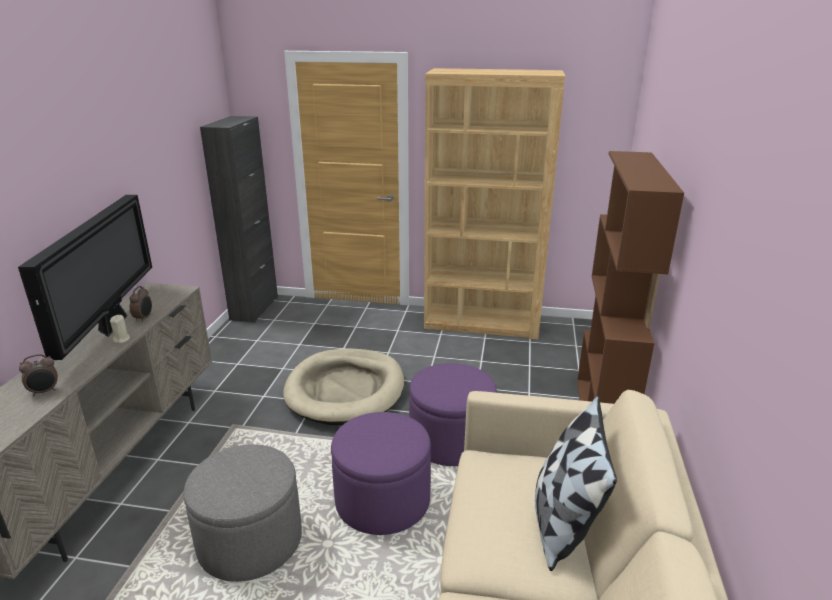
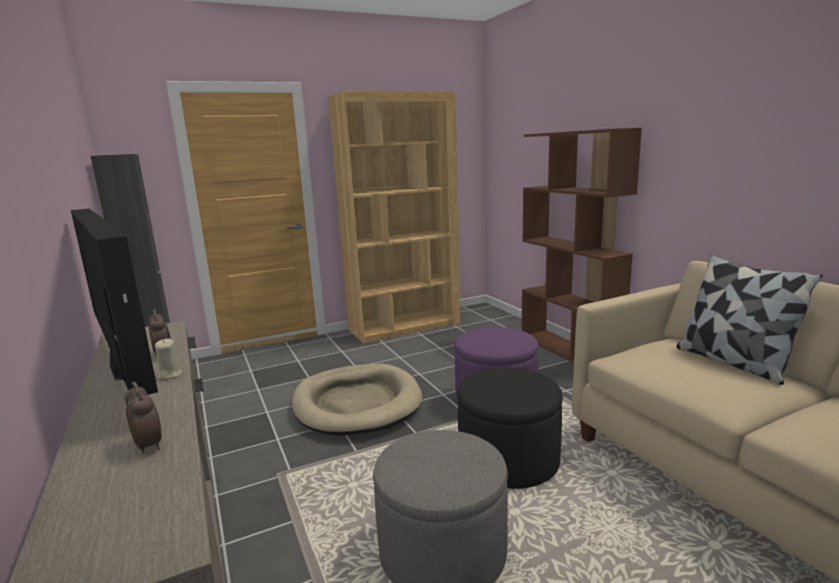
camera: 35 degrees left, 10 degrees down
alarm clock [19,354,58,396] -> alarm clock turned 60 degrees counterclockwise [125,382,162,454]
purple ottoman [331,412,431,535] -> black ottoman [457,368,563,489]

